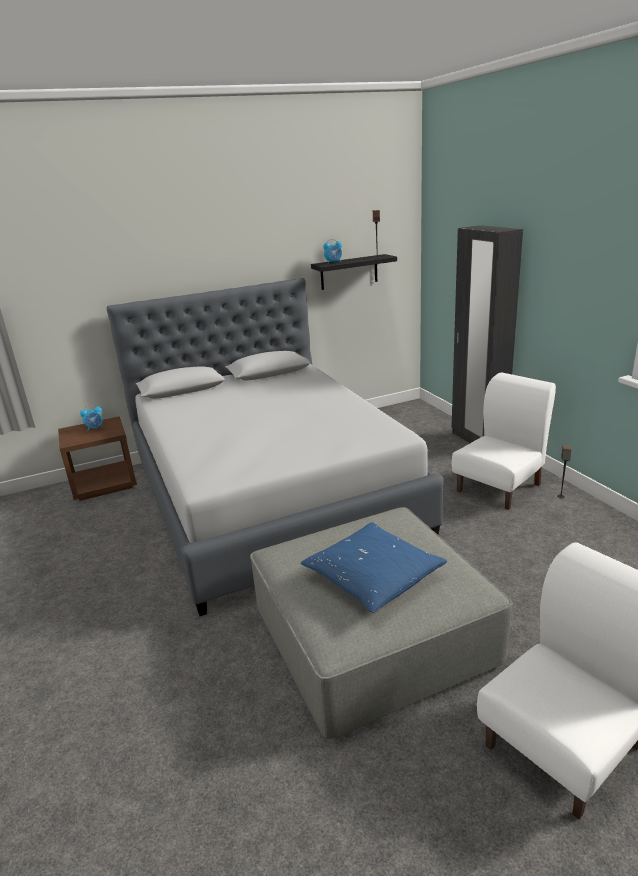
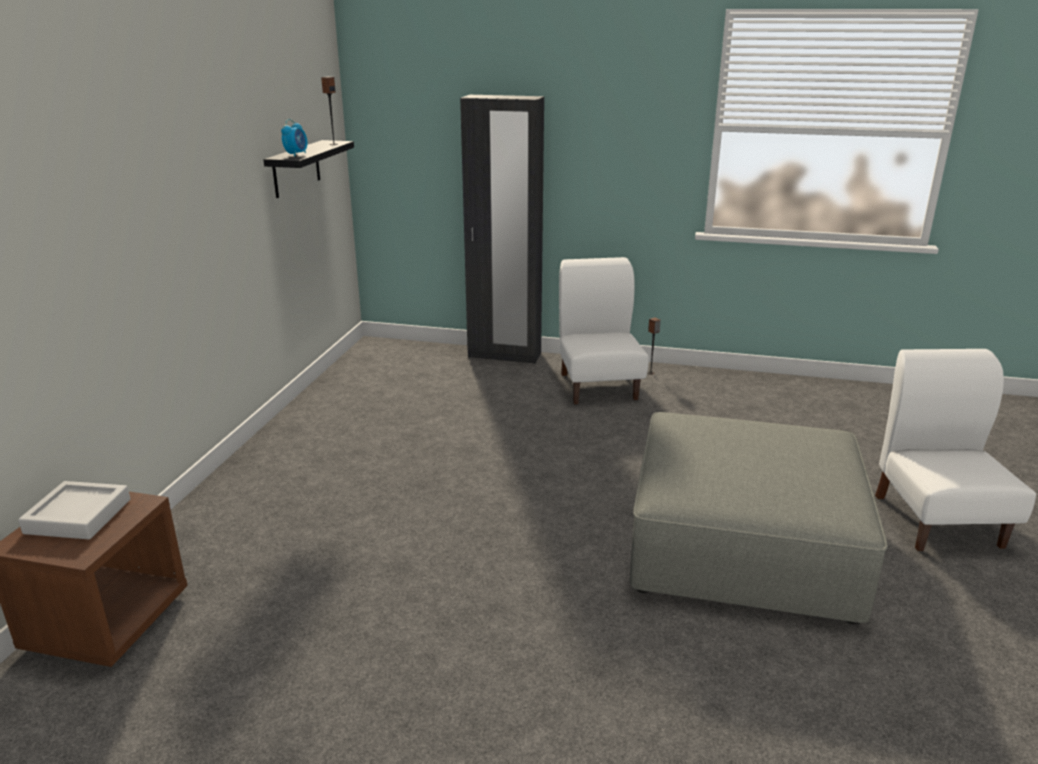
camera: 55 degrees left, 0 degrees up
alarm clock [80,405,104,432] -> grey tray [18,481,131,539]
grey bed [107,278,444,616] -> none
blue pillow [301,522,447,613] -> none

